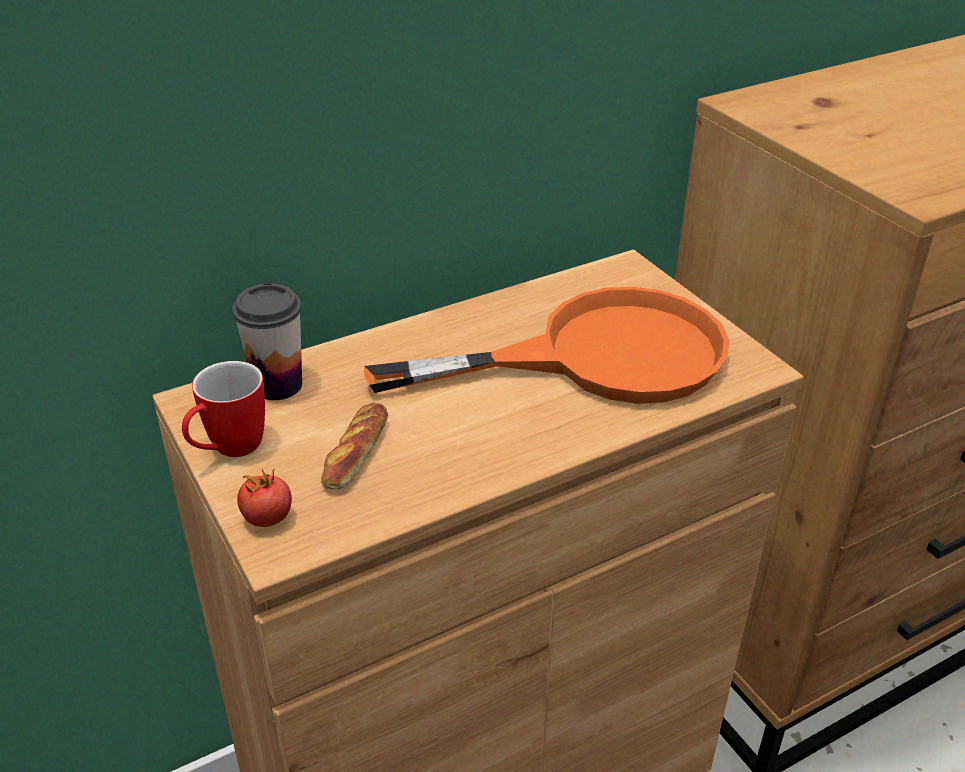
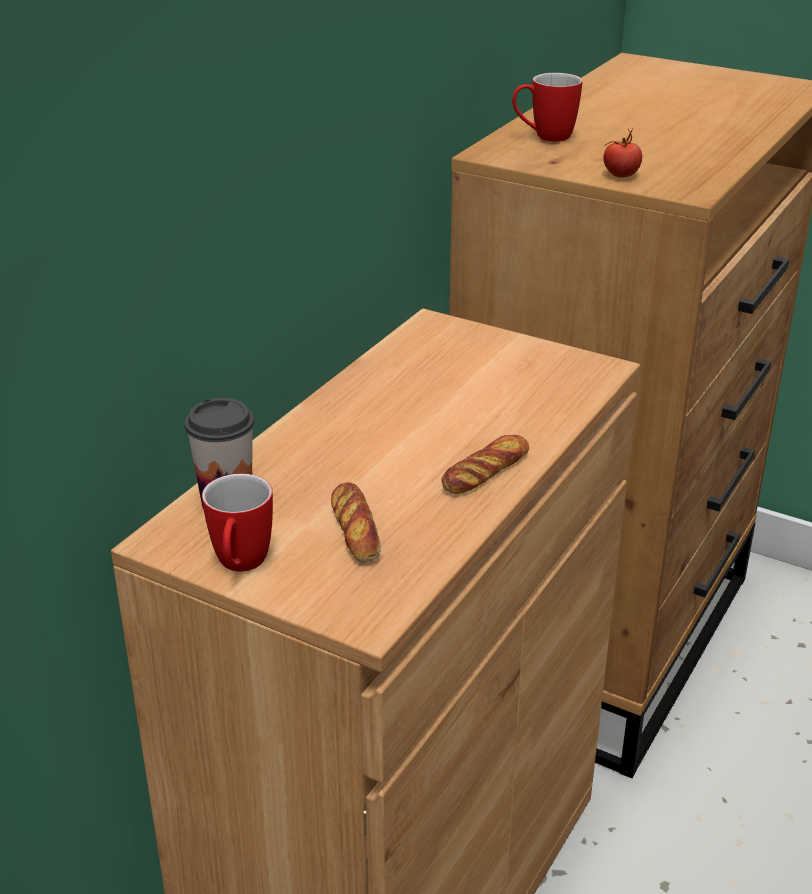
camera: 30 degrees left, 5 degrees down
tomato [237,469,292,527] -> tomato moved to [603,128,642,178]
orange frying pan [364,287,729,404] -> none
none -> bread [441,435,529,494]
none -> mug [512,73,583,142]

